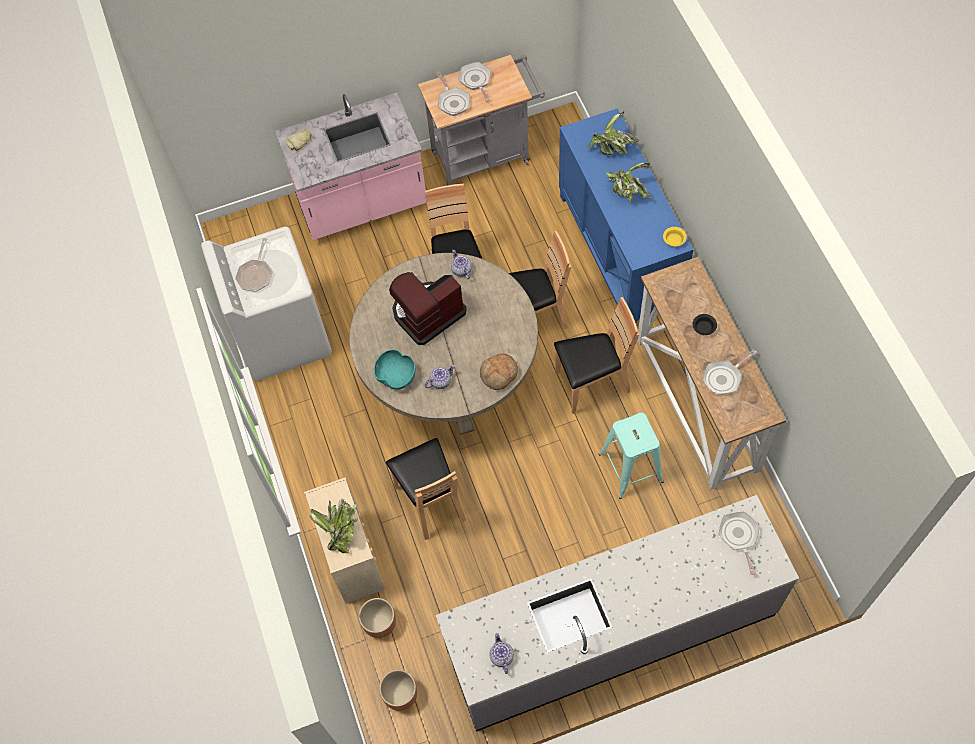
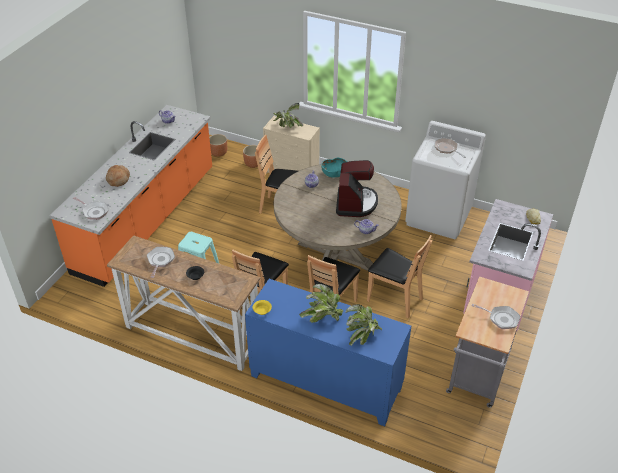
camera: 130 degrees right, 20 degrees down
frying pan [436,71,470,116] -> none
grey counter [436,495,799,732] -> orange counter [50,105,212,287]
bread [480,353,518,390] -> bread moved to [106,165,130,187]

